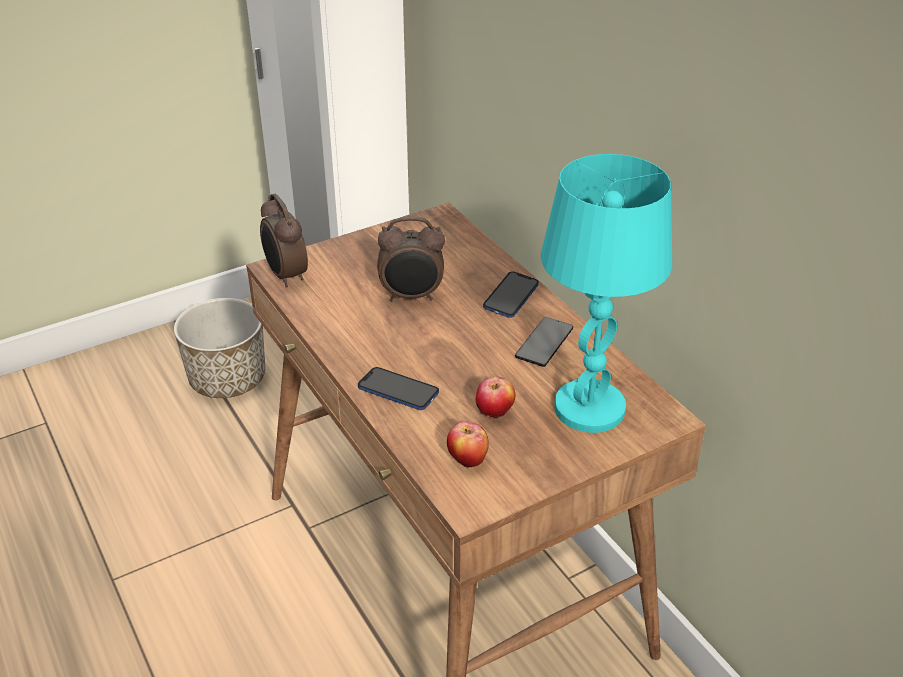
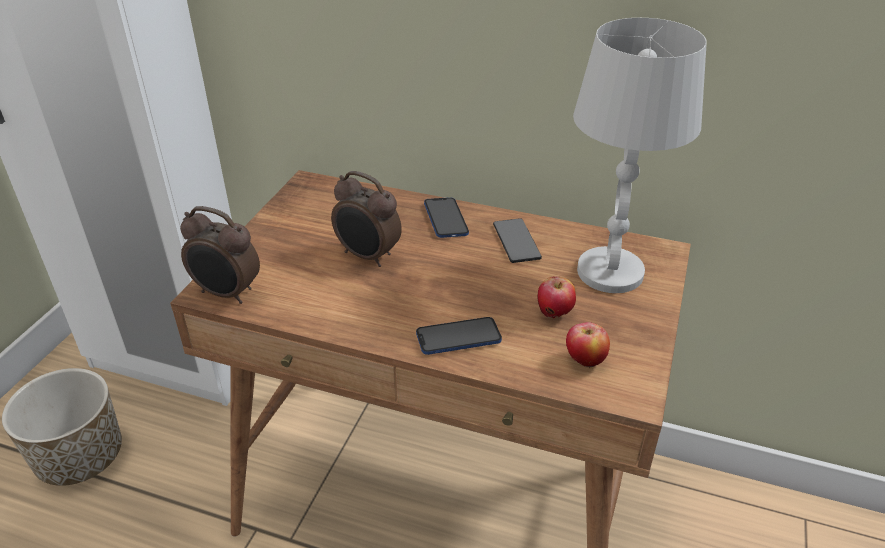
camera: 40 degrees left, 0 degrees up
alarm clock [377,217,445,301] -> alarm clock turned 75 degrees clockwise [331,171,402,267]
turquoise table lamp [541,154,672,433] -> white table lamp [573,18,707,293]

